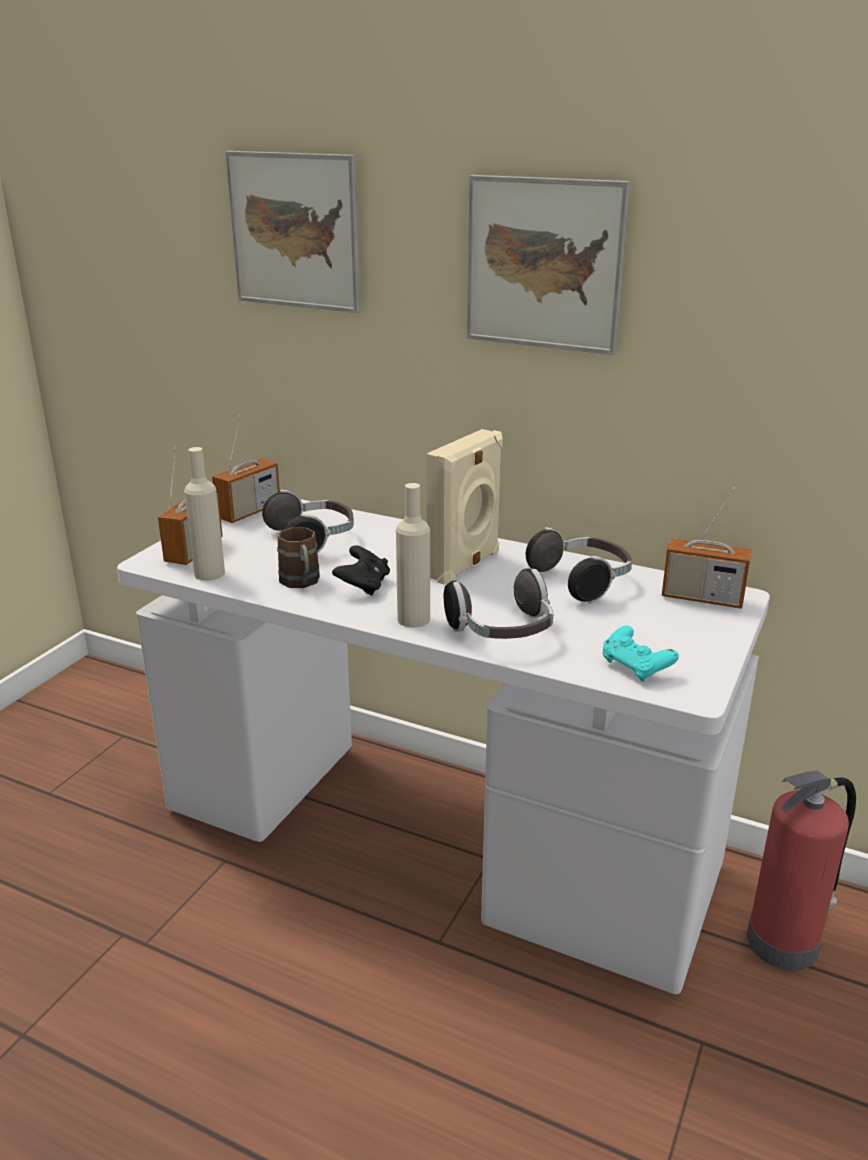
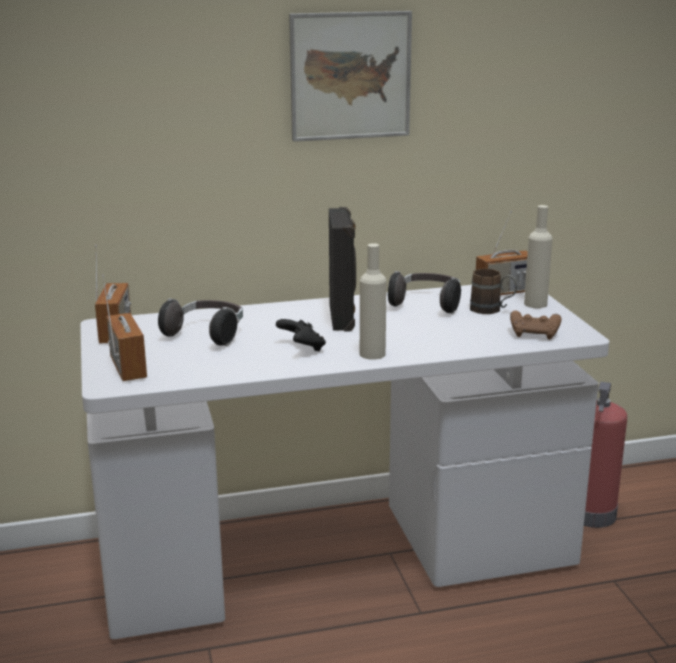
camera: 40 degrees left, 5 degrees down
beige bottle [184,447,225,581] -> beige bottle moved to [524,205,553,308]
picture [225,151,361,313] -> none
brown mug [277,527,320,588] -> brown mug moved to [470,269,517,314]
beige speaker [426,429,503,585] -> black speaker [329,207,356,332]
headphones [444,568,553,639] -> none
turquoise game controller [603,625,679,682] -> brown game controller [510,311,562,340]

